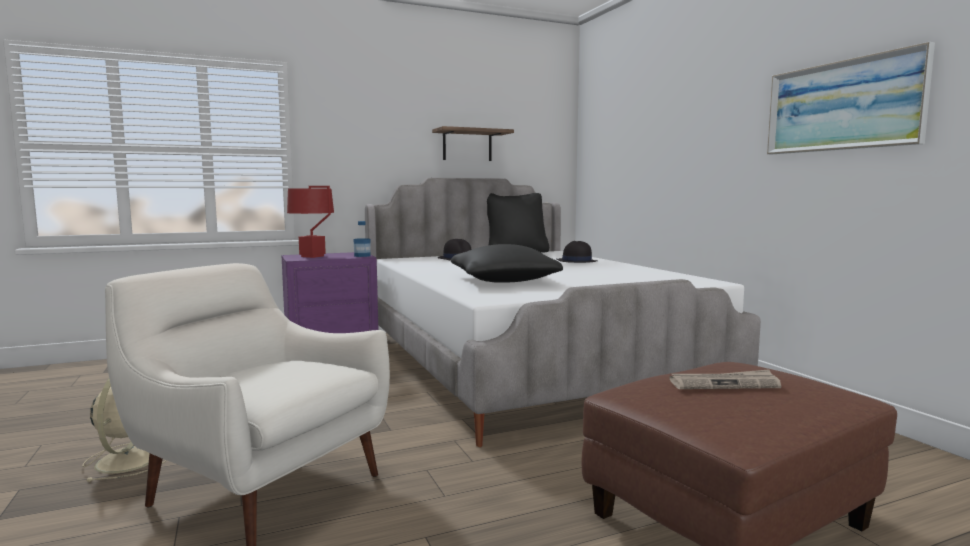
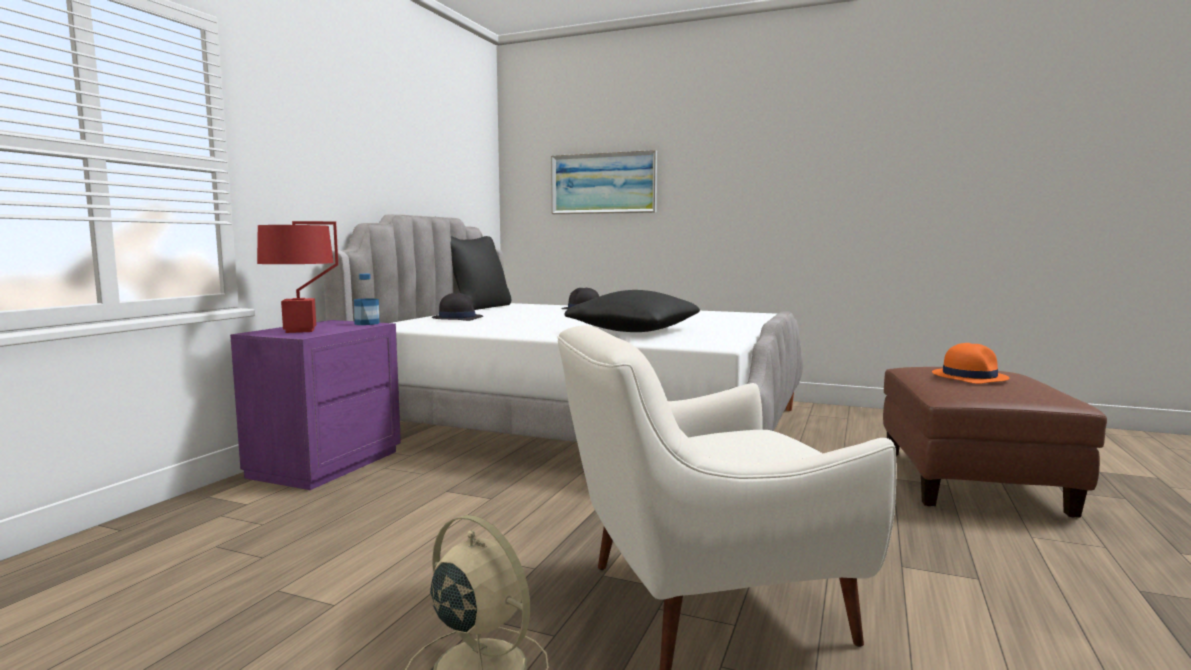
camera: 45 degrees left, 0 degrees up
shelf [432,126,514,161] -> none
newspaper [669,369,781,389] -> orange hat [932,343,1009,384]
picture [767,42,935,154] -> picture moved to [551,150,657,214]

